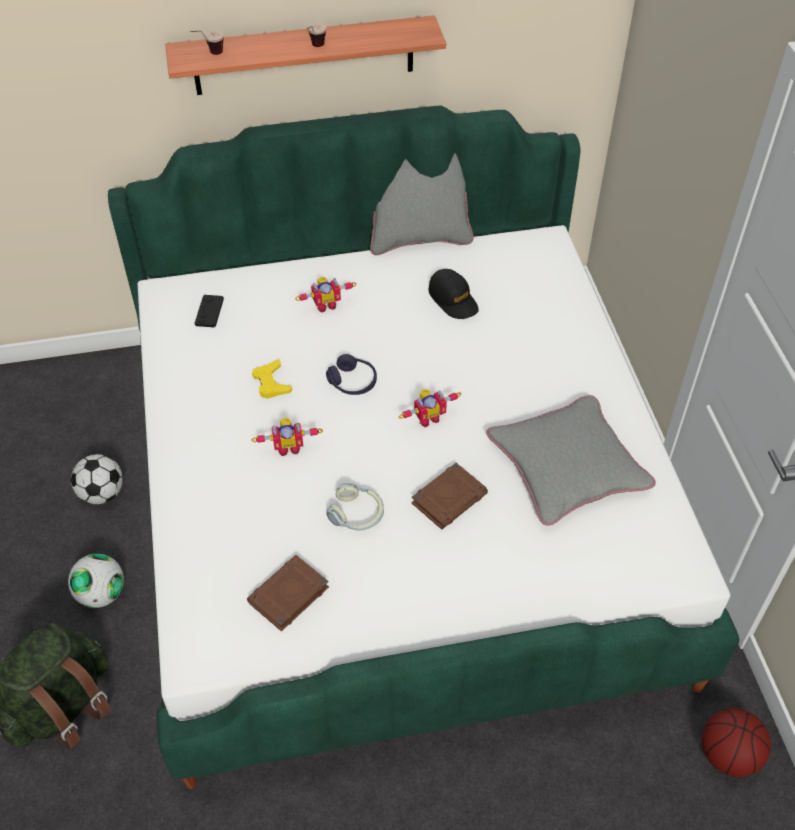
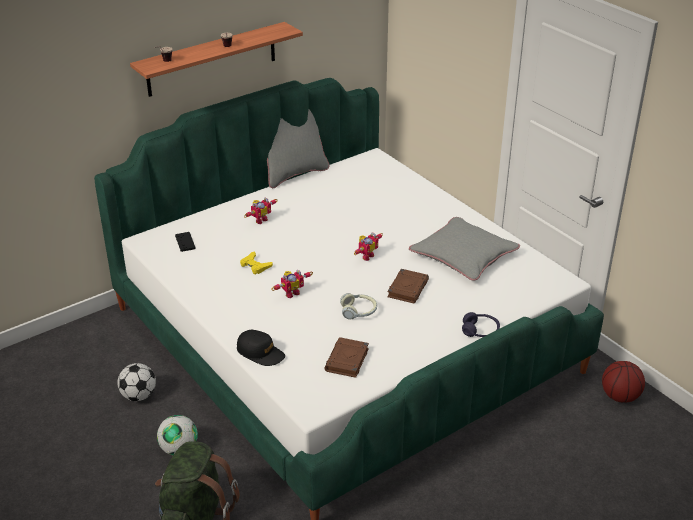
camera: 25 degrees left, 15 degrees down
purple headphones [326,354,377,395] -> purple headphones moved to [462,312,500,337]
black cap [429,269,479,319] -> black cap moved to [237,330,285,366]

